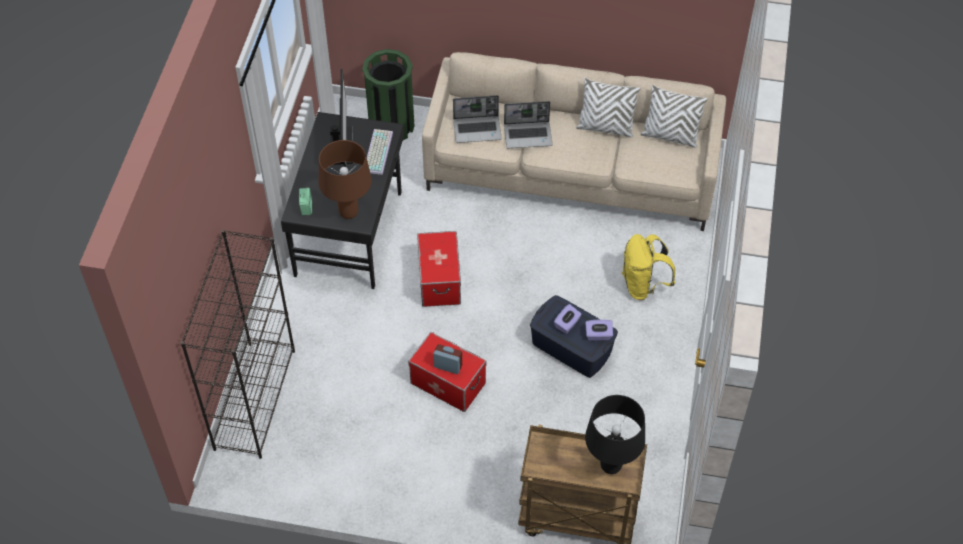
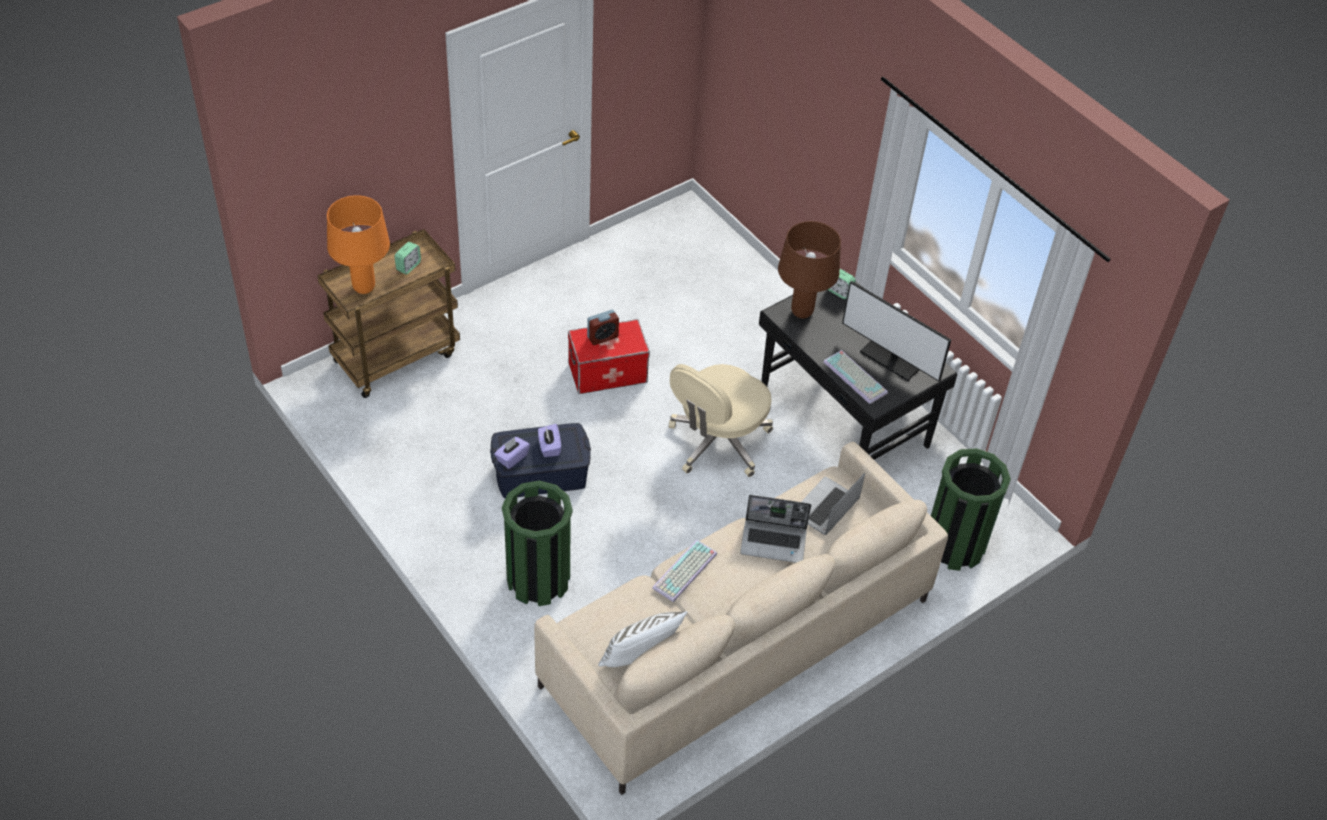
camera: 130 degrees right, 5 degrees down
black bookcase [181,230,295,459] -> none
storage box [417,231,461,307] -> beige office chair [669,364,773,477]
laptop [504,101,553,148] -> laptop turned 120 degrees counterclockwise [740,495,811,563]
white pillow [576,78,641,137] -> none
black table lamp [585,395,645,474] -> orange table lamp [327,195,390,294]
yellow backpack [622,234,675,300] -> green trash can [502,481,573,606]
none -> alarm clock [394,242,421,275]
none -> keyboard [652,540,717,602]

